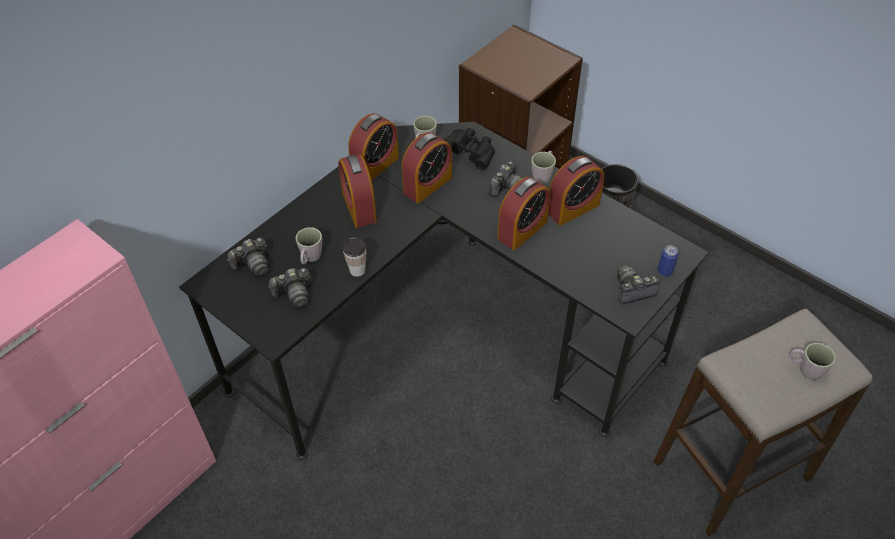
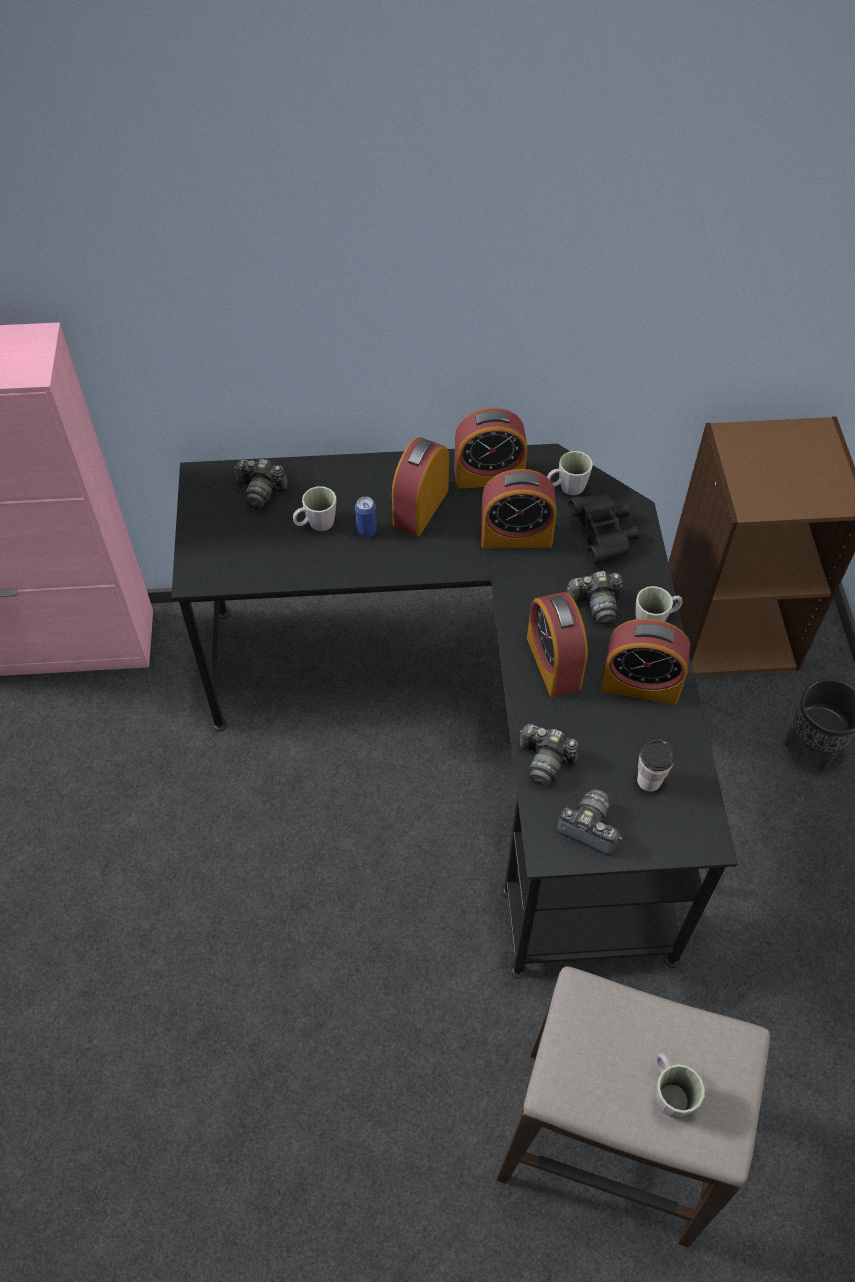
camera: 45 degrees right, 5 degrees up
camera [268,268,312,308] -> camera moved to [520,724,580,786]
cup [343,237,366,277] -> cup moved to [637,739,675,792]
alarm clock [497,177,550,250] -> alarm clock turned 75 degrees clockwise [527,592,588,697]
can [658,245,679,276] -> can moved to [355,497,377,537]

